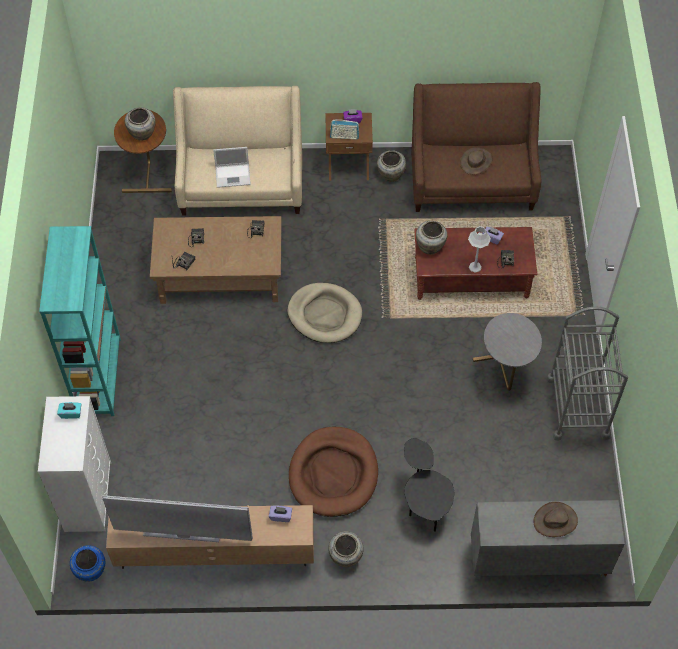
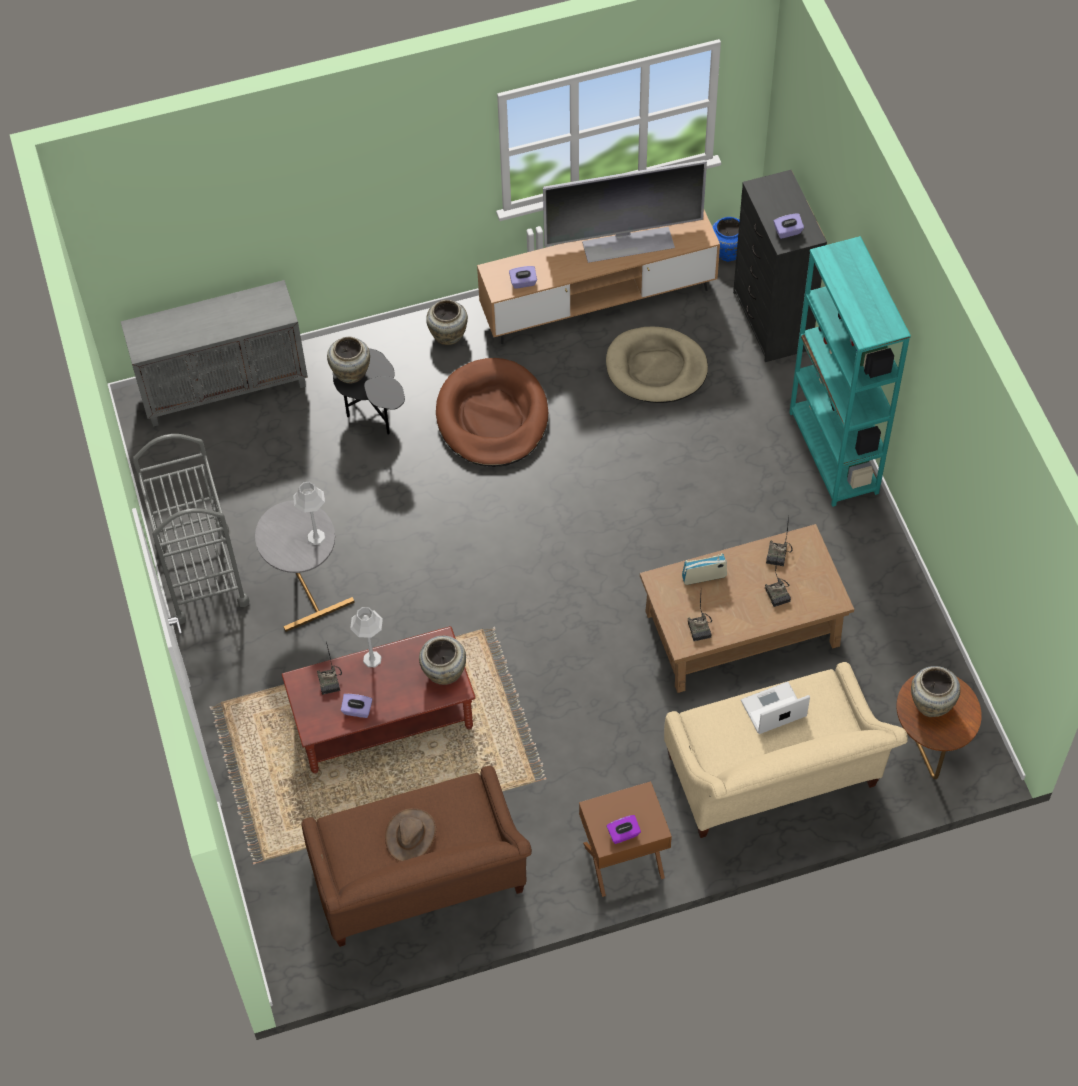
camera: 165 degrees right, 0 degrees up
white dresser [38,396,111,532] -> black dresser [733,170,827,362]
turquoise tissue box [57,402,82,419] -> purple tissue box [774,214,804,239]
beige dog bed [287,283,362,343] -> beige dog bed moved to [606,327,708,403]
radio [330,119,359,140] -> radio moved to [682,553,727,585]
beige vase [377,150,406,182] -> beige vase moved to [327,337,370,384]
brown hat [533,502,578,537] -> none
none -> grey table lamp [293,482,325,545]

